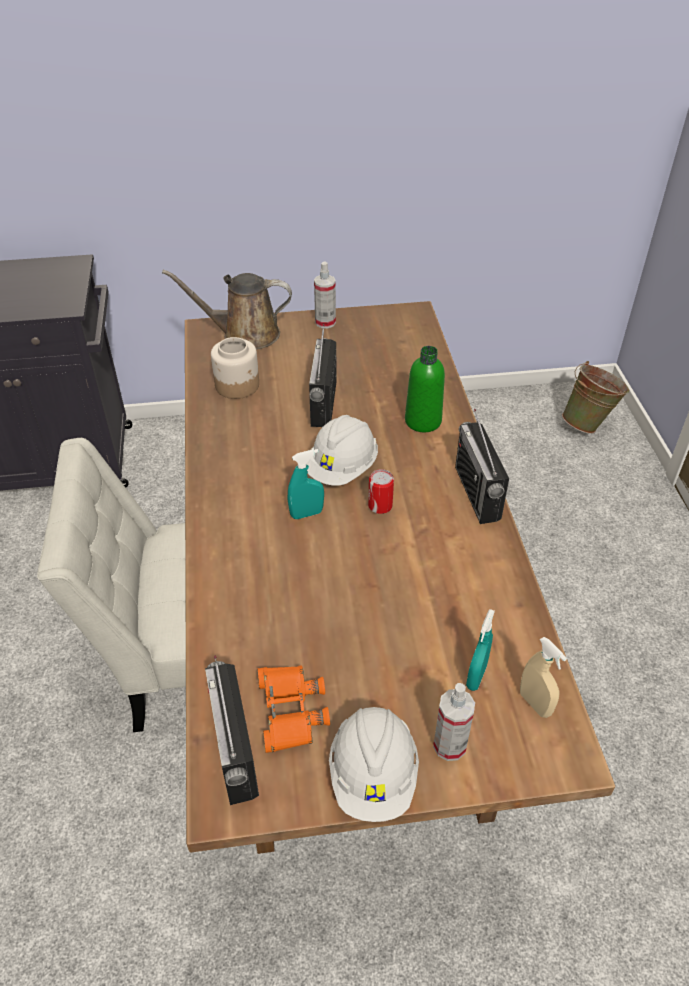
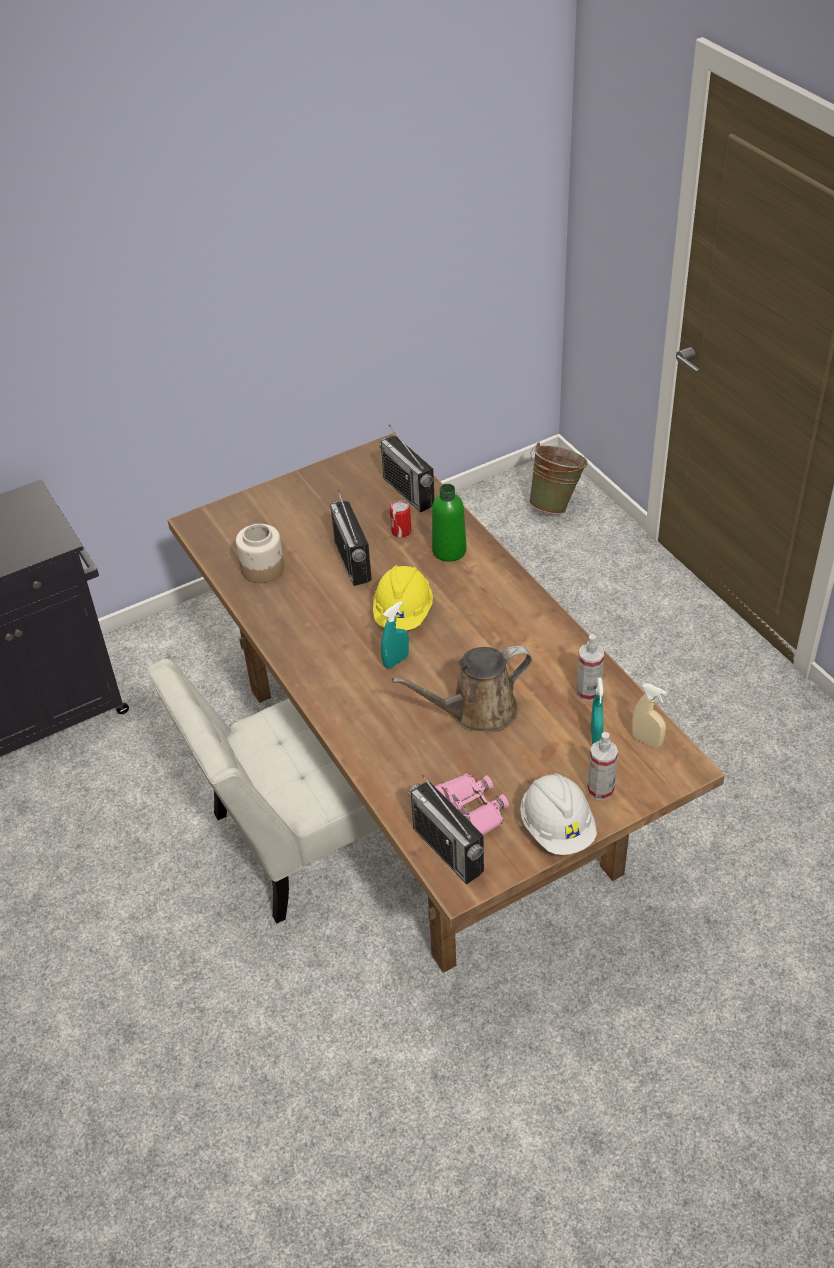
camera: 20 degrees left, 0 degrees up
brown watering can [162,270,292,350] -> brown watering can moved to [392,646,532,732]
orange binoculars [257,666,330,753] -> pink binoculars [435,773,509,835]
white hard hat [307,415,378,486] -> yellow hard hat [373,565,433,630]
spray bottle [314,262,336,328] -> spray bottle moved to [576,634,604,702]
can [368,469,394,514] -> can moved to [390,500,411,538]
radio [455,409,509,524] -> radio moved to [379,425,435,512]

